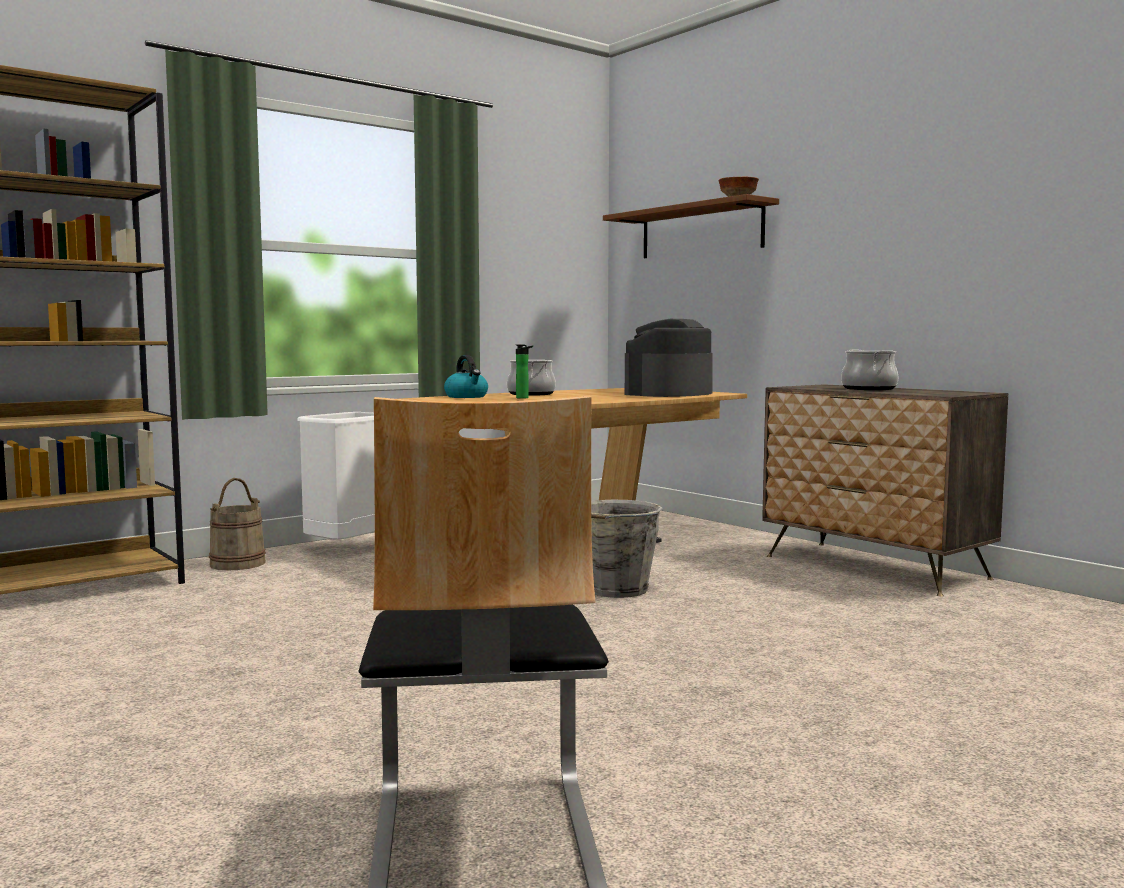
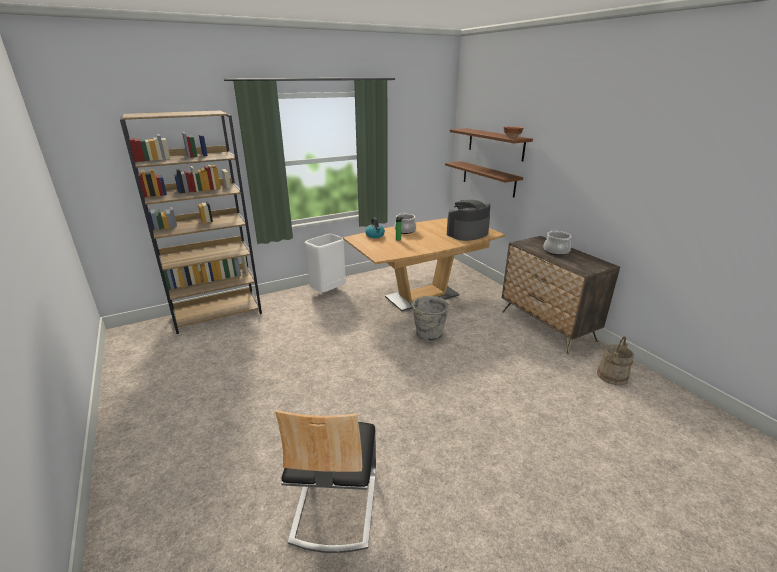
camera: 10 degrees right, 20 degrees up
beige bucket [209,478,266,571] -> beige bucket moved to [597,336,634,385]
none -> brown shelf [445,161,523,198]

